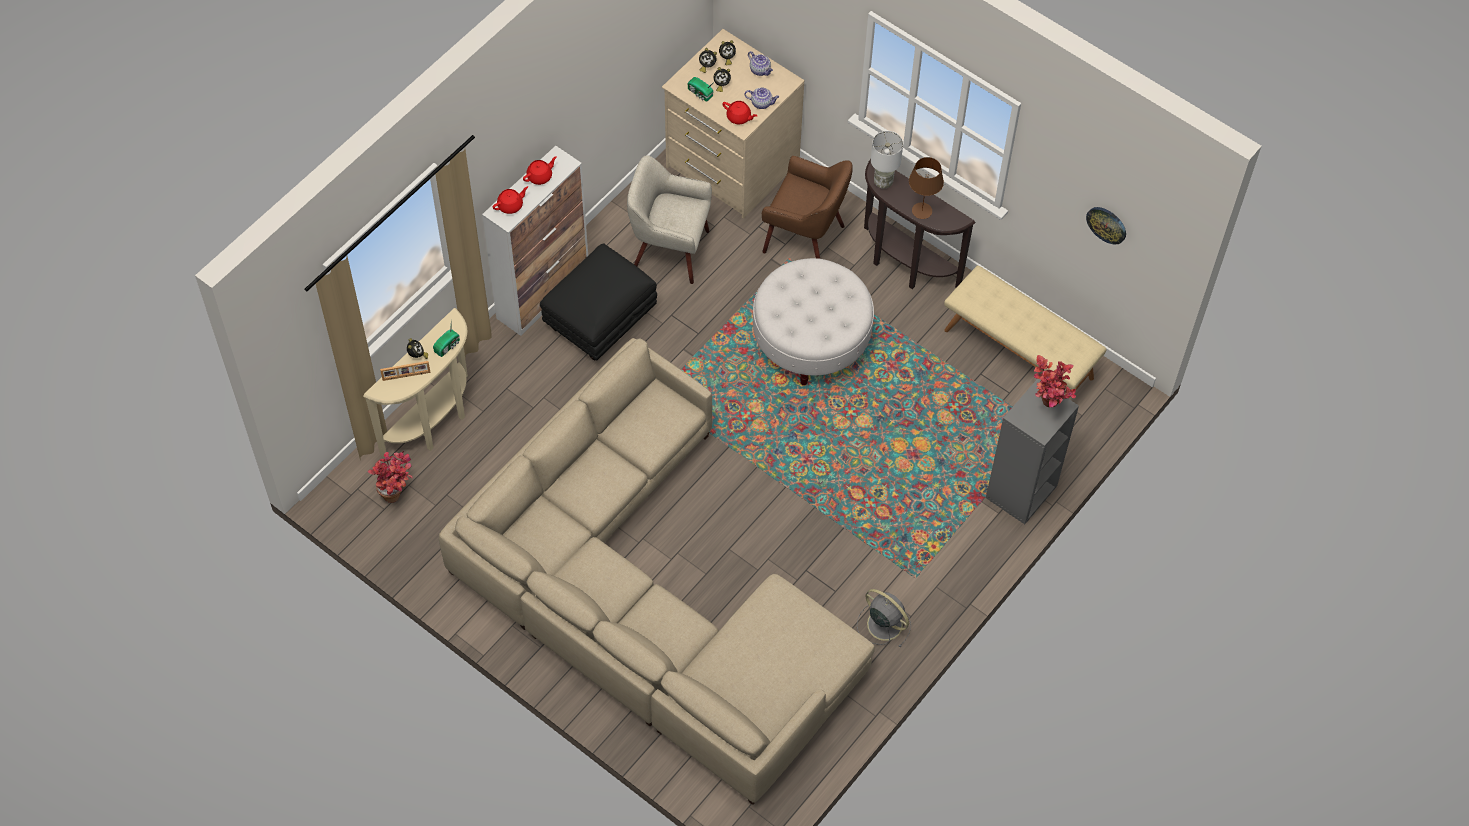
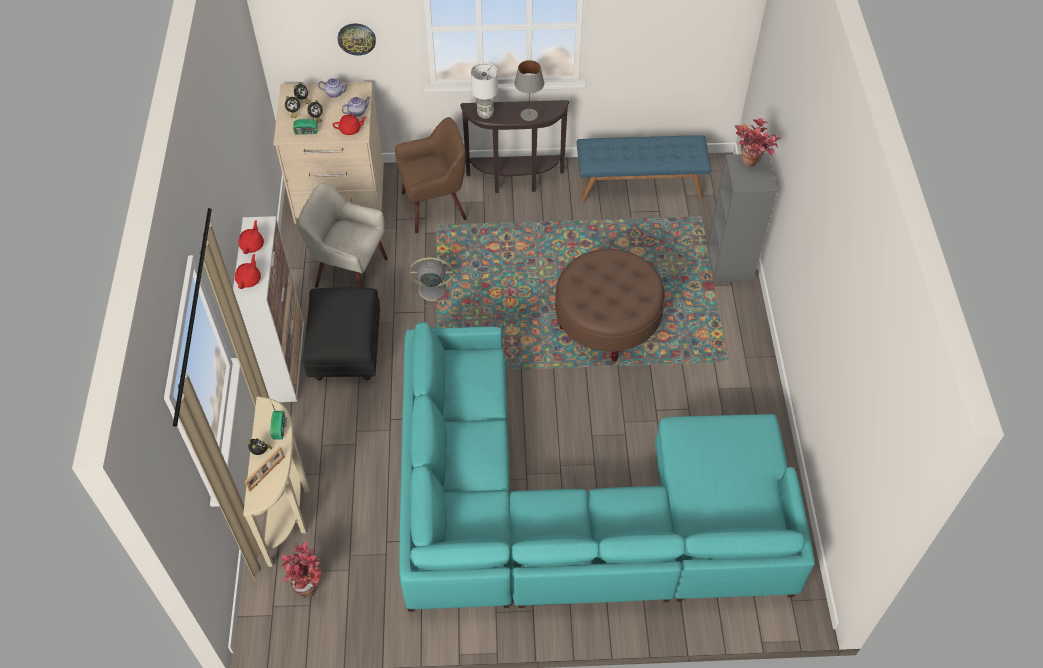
camera: 40 degrees left, 5 degrees down
beige sofa [439,338,875,805] -> turquoise sofa [399,322,815,612]
beige armchair [627,155,712,284] -> beige armchair turned 45 degrees clockwise [298,183,388,288]
white ottoman [753,258,874,386] -> none
grey fan [857,589,911,648] -> grey fan moved to [409,257,455,307]
brown table lamp [909,157,944,219] -> grey table lamp [514,60,544,121]
beige bench [944,265,1106,399] -> blue bench [577,135,712,203]
wall clock [1086,207,1126,245] -> wall clock moved to [338,23,376,55]
none -> brown ottoman [555,249,665,362]

